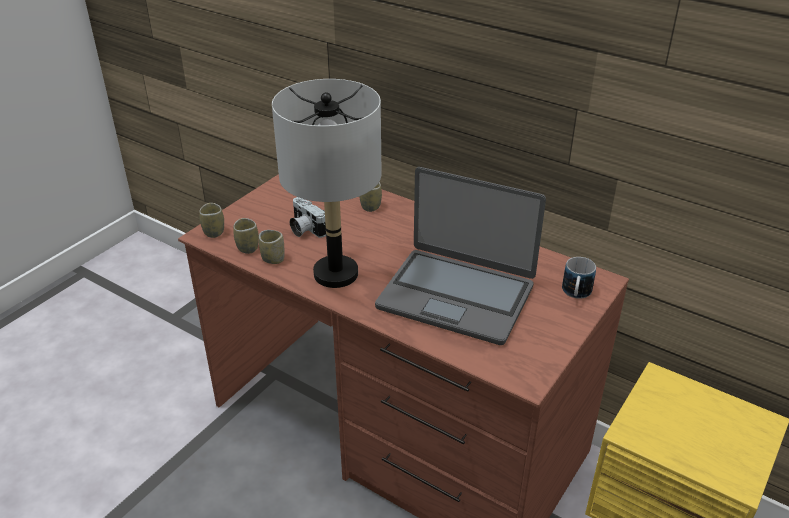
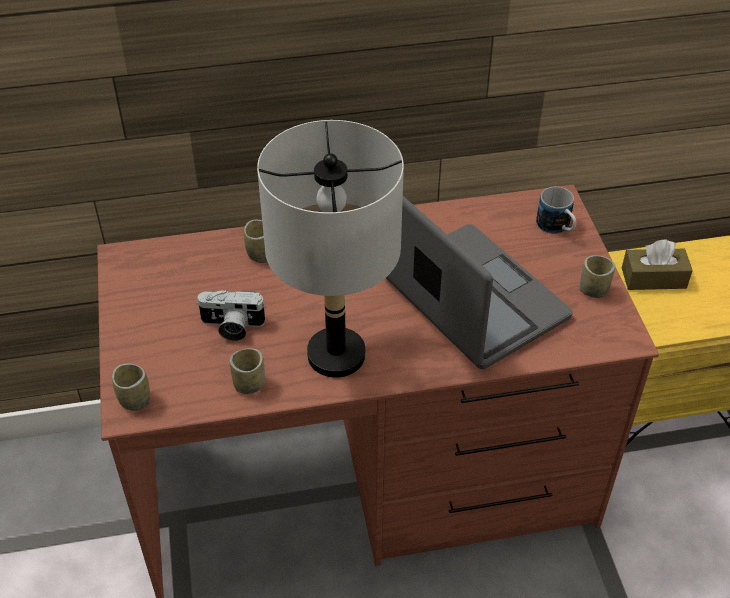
camera: 45 degrees left, 10 degrees up
cup [233,218,259,254] -> cup moved to [580,255,615,298]
laptop [375,167,546,345] -> laptop turned 105 degrees counterclockwise [386,196,573,369]
none -> brown tissue box [622,239,693,290]

